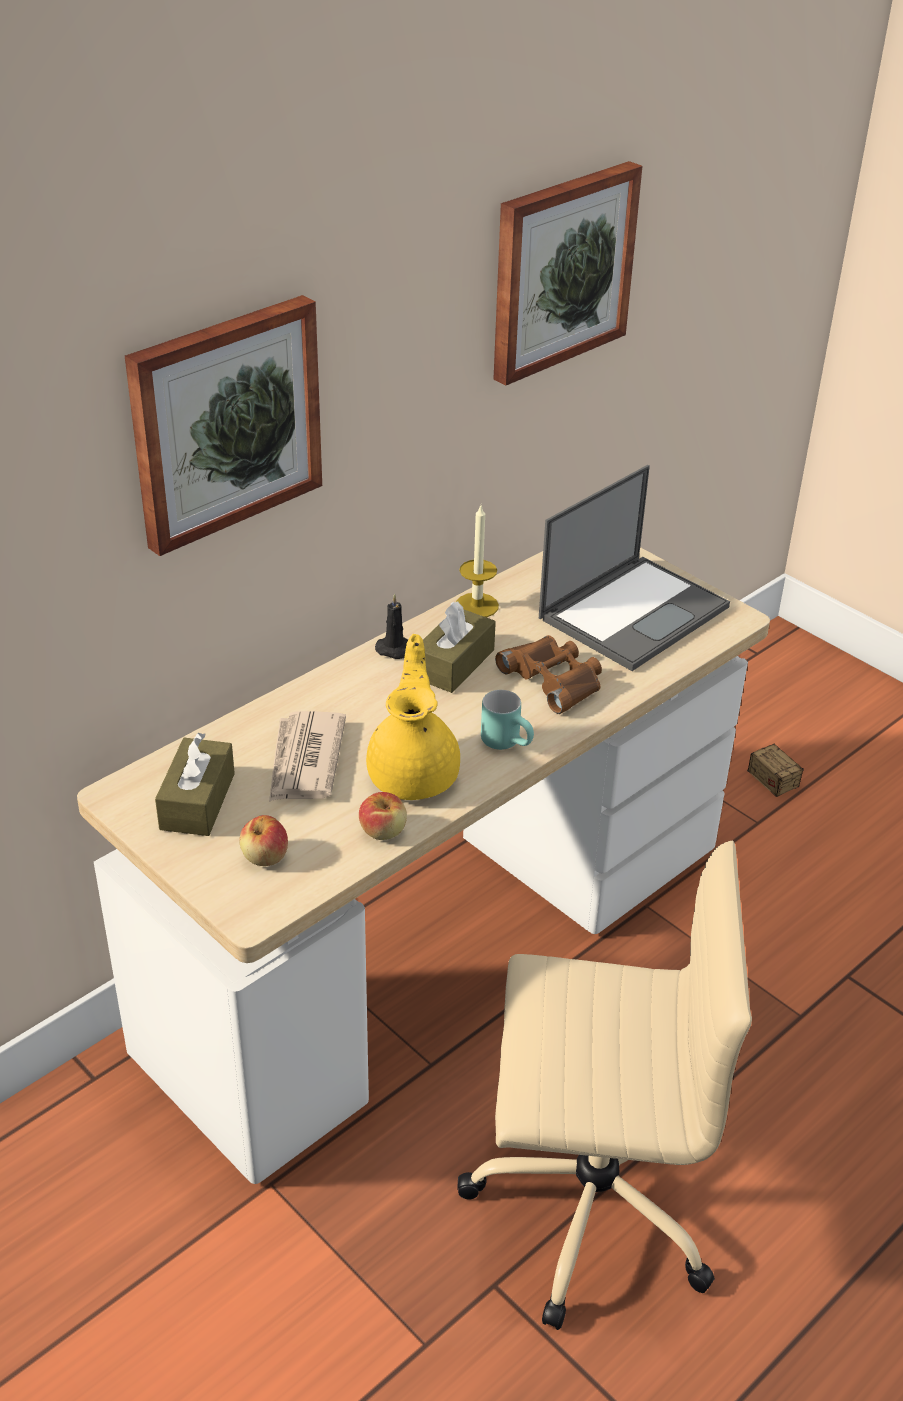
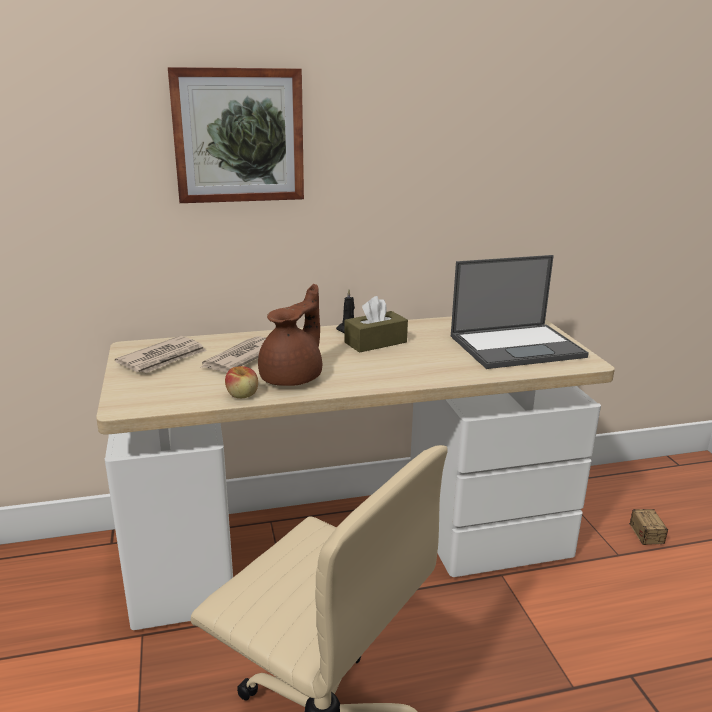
camera: 30 degrees right, 15 degrees down
brown tissue box [155,732,235,836] -> newspaper [115,336,207,373]
apple [239,815,288,866] -> none
yellow teapot [366,634,460,800] -> brown teapot [258,284,322,386]
candle [456,506,499,617] -> none
turquoise mug [481,690,534,750] -> none
picture [493,161,642,386] -> none
brown binoculars [495,635,602,714] -> none

